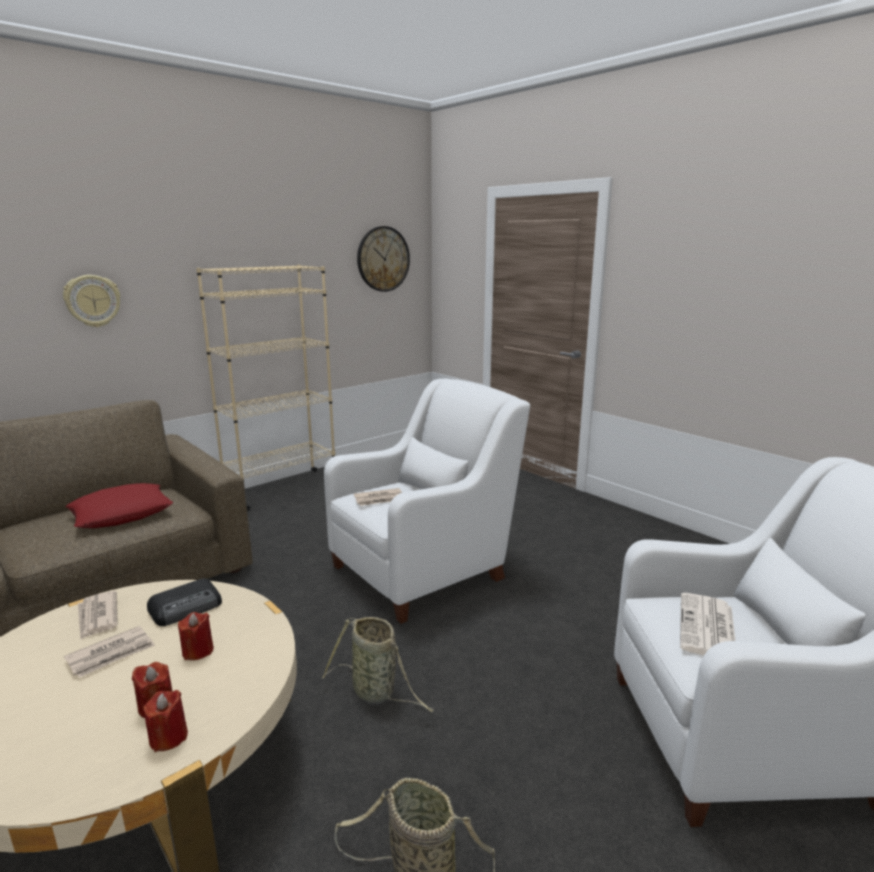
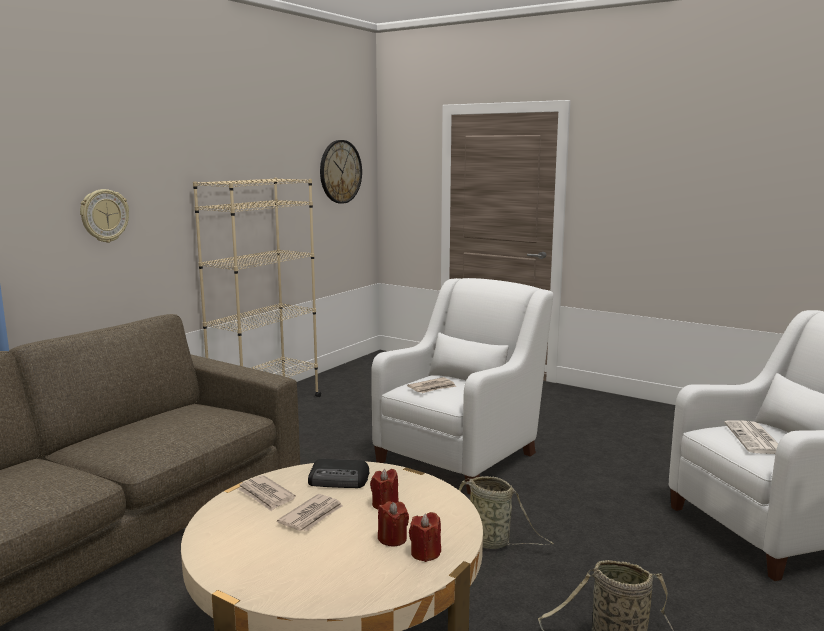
camera: 15 degrees left, 5 degrees down
red pillow [66,483,173,528] -> none
radio [147,578,222,626] -> radio turned 60 degrees clockwise [308,459,369,488]

